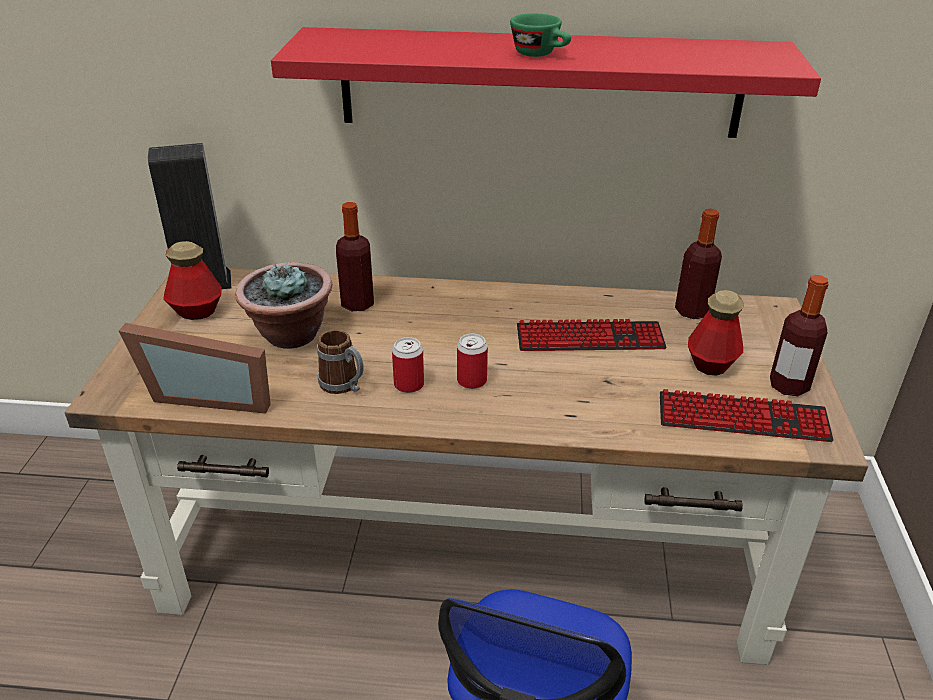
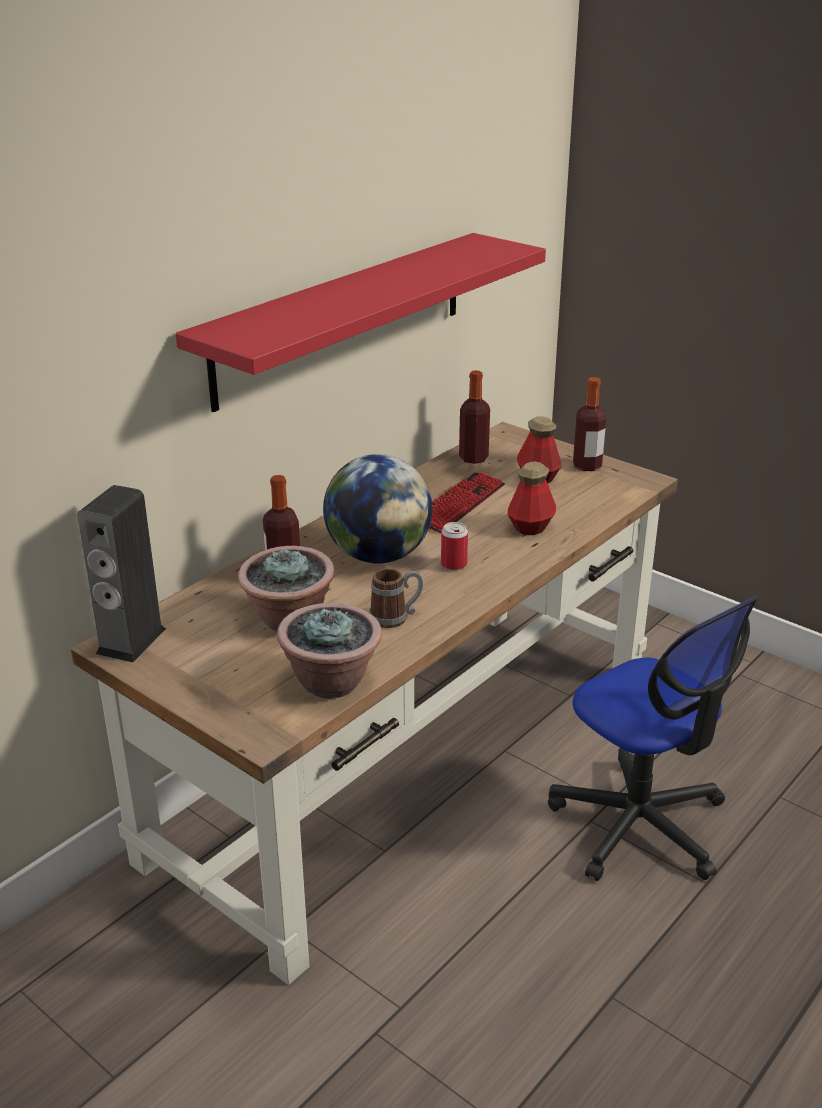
camera: 55 degrees left, 5 degrees down
picture frame [119,323,271,414] -> potted plant [277,603,382,699]
bottle [163,241,222,320] -> bottle moved to [507,462,556,535]
can [392,337,424,393] -> none
green cup [510,13,571,57] -> none
keyboard [660,389,834,442] -> none
none -> globe [323,454,432,563]

